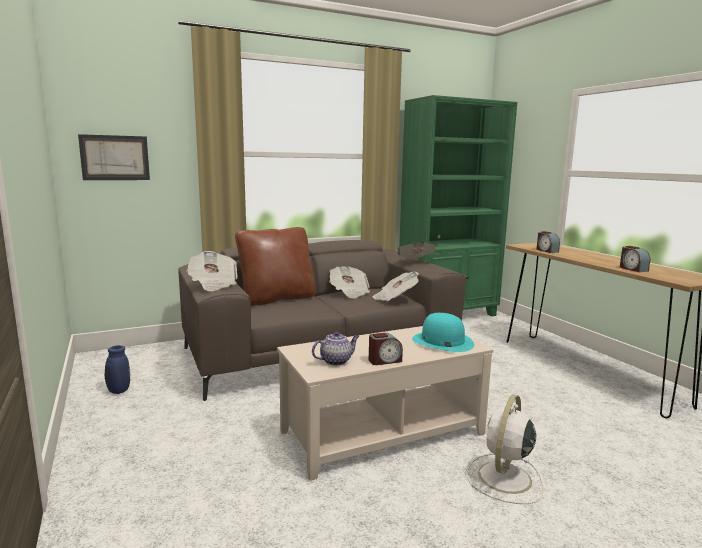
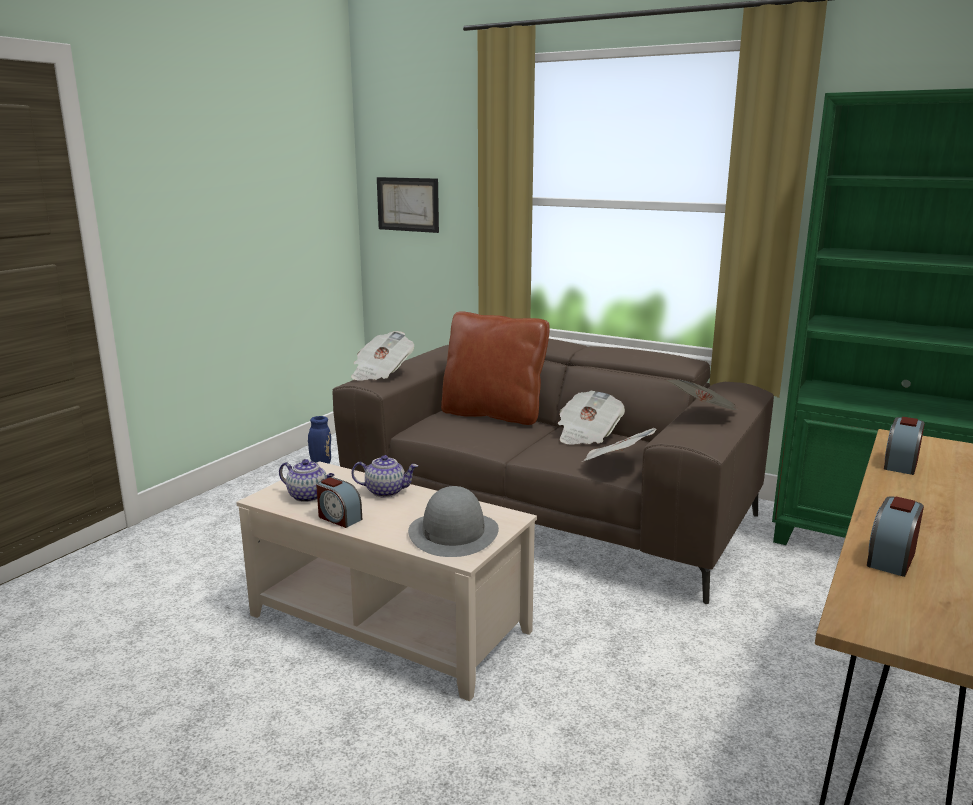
camera: 55 degrees right, 5 degrees up
turquoise hat [412,313,474,352] -> grey hat [408,486,499,557]
white fan [467,395,544,504] -> none
none -> teapot [351,455,418,497]

